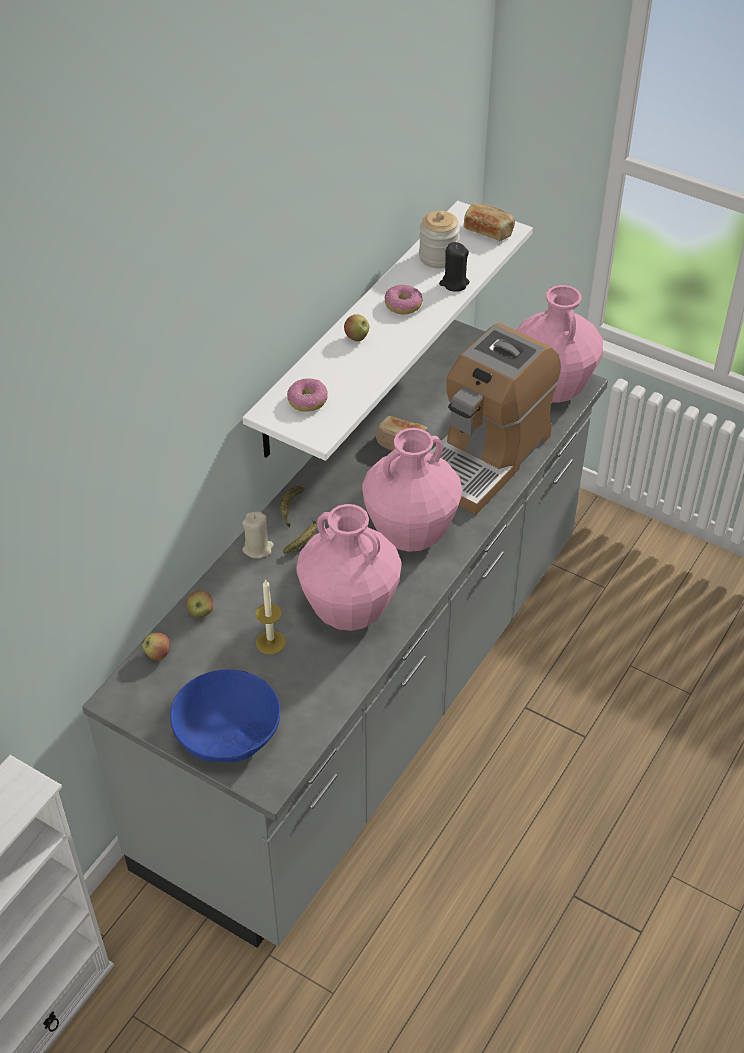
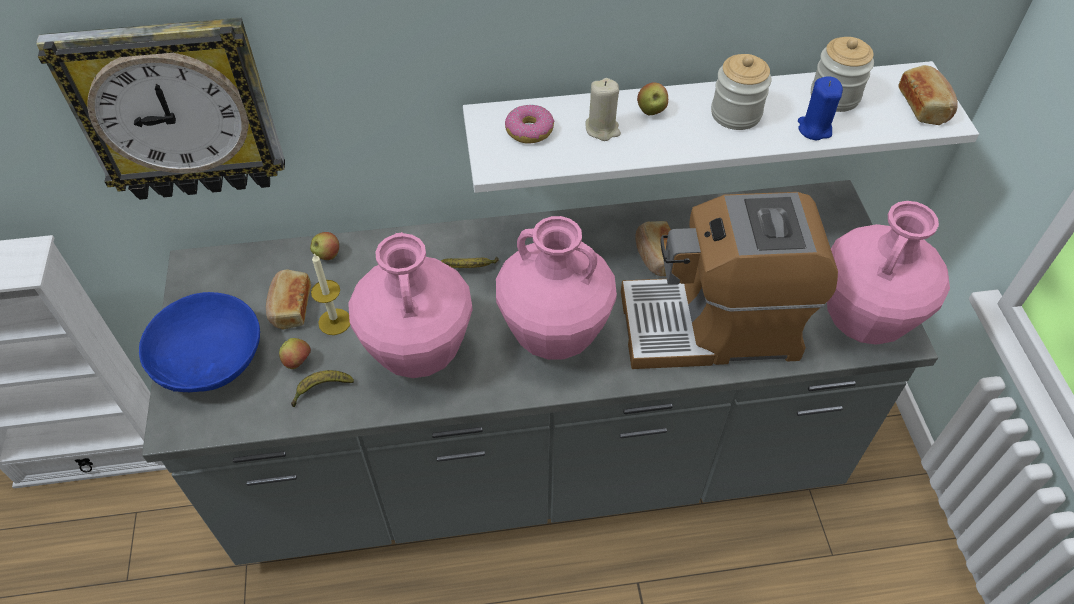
camera: 50 degrees right, 5 degrees up
apple [142,633,170,661] -> apple moved to [279,338,311,369]
beige candle [242,511,274,559] -> beige candle moved to [585,78,621,141]
banana [280,486,305,527] -> banana moved to [291,370,354,407]
donut [385,285,423,314] -> jar [711,54,772,130]
black candle [439,242,470,292] -> blue candle [798,76,843,140]
none -> wall clock [36,17,285,200]
none -> bread [266,269,311,329]

